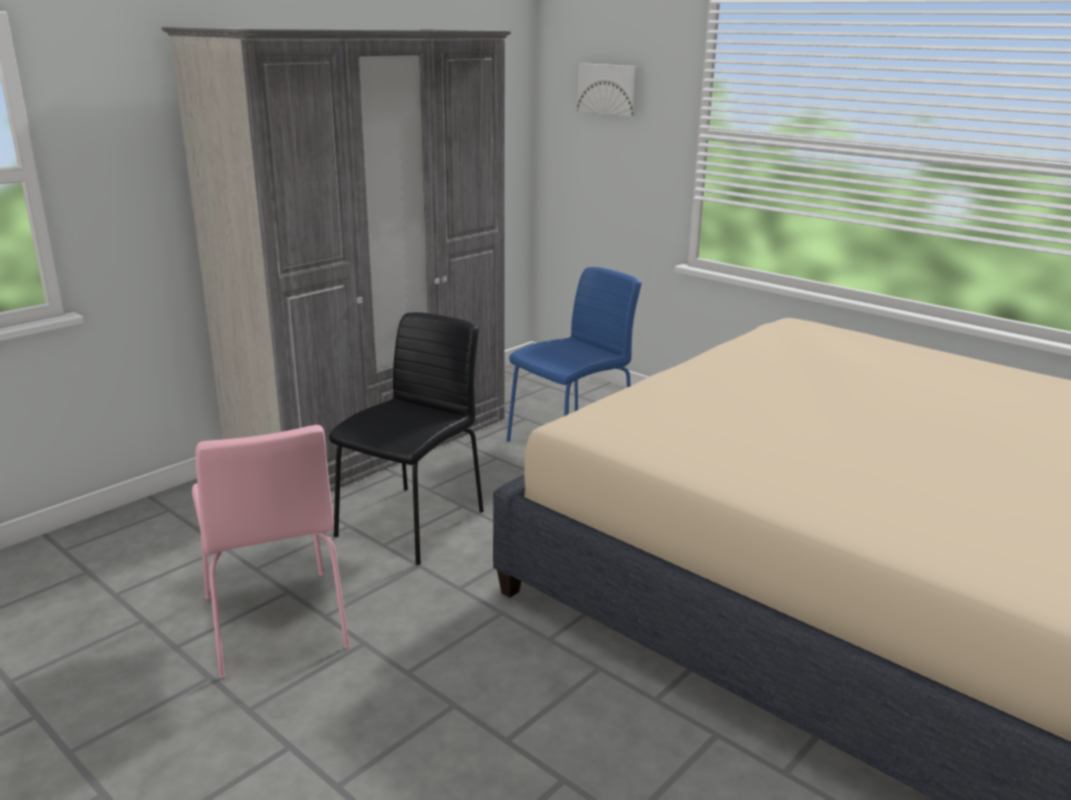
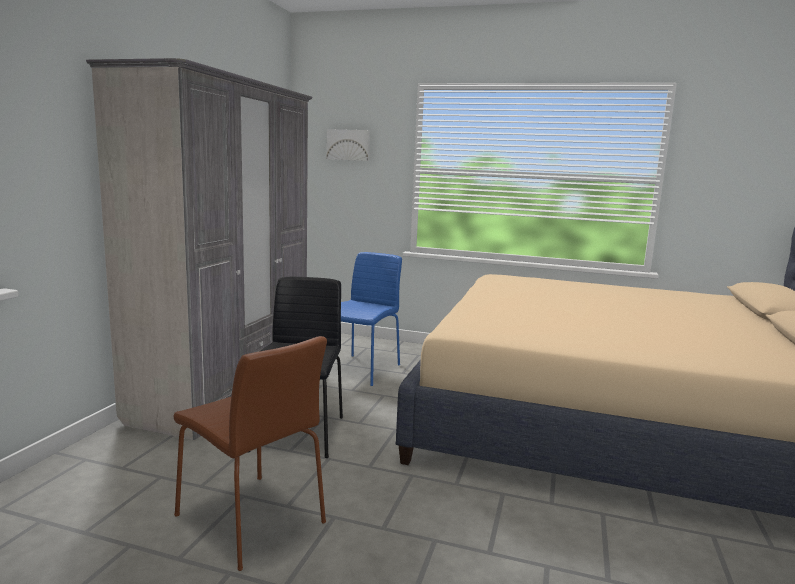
camera: 25 degrees left, 10 degrees down
pink chair [192,425,350,678] -> brown chair [174,336,327,571]

